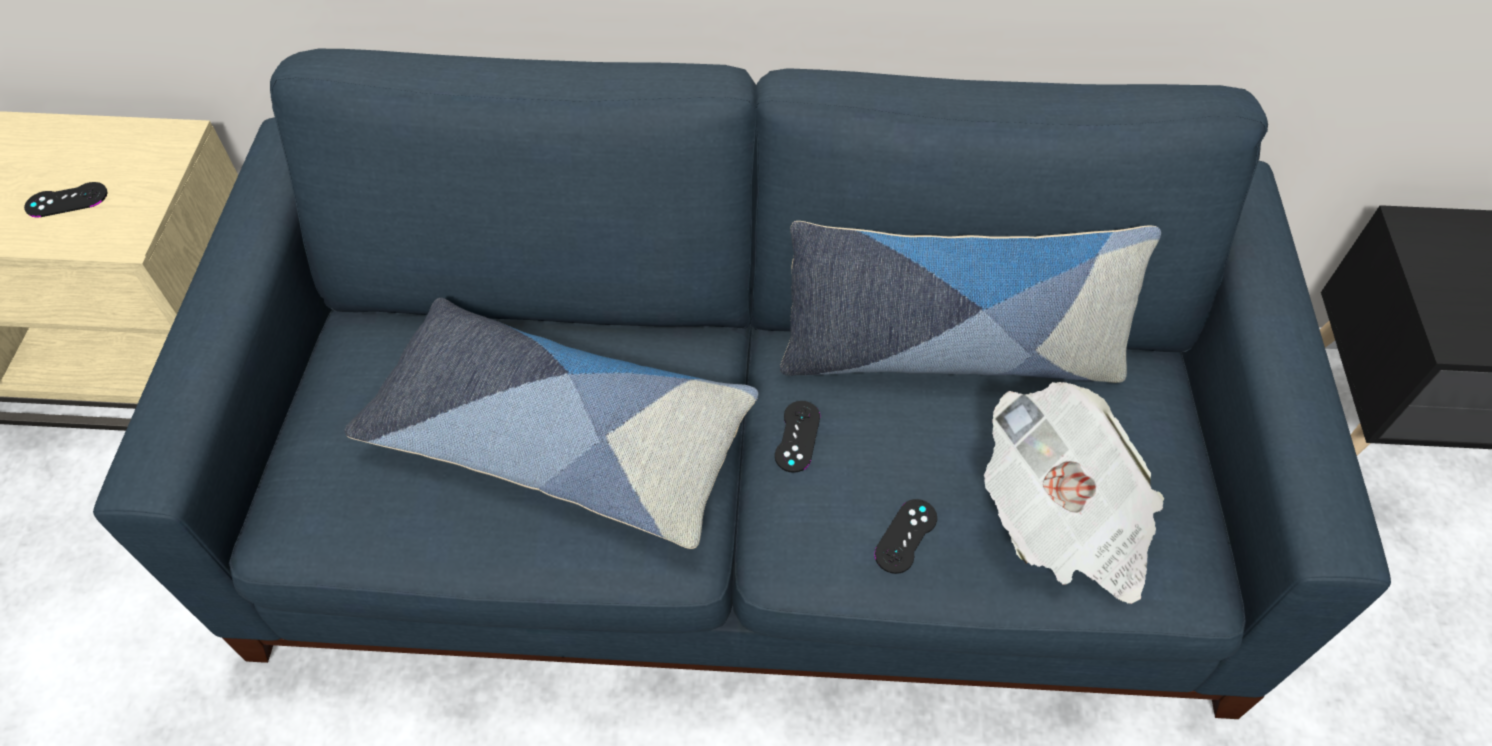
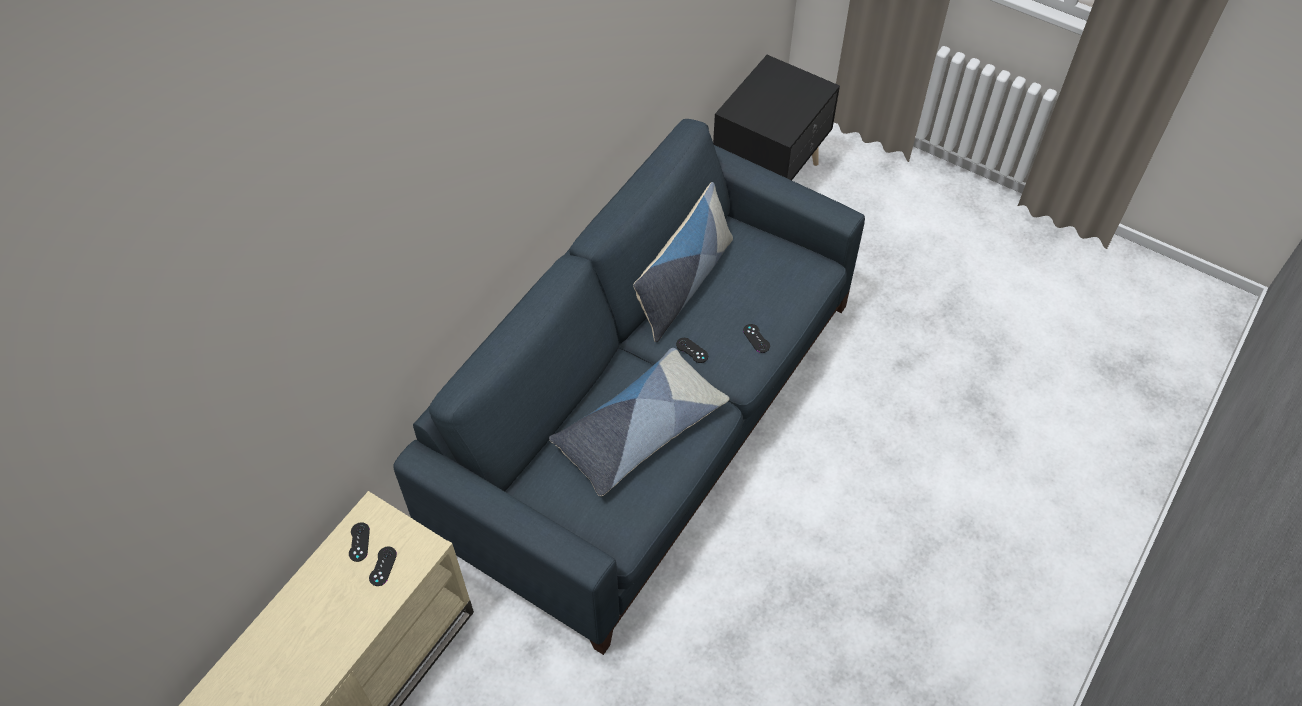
camera: 60 degrees left, 0 degrees up
newspaper [984,382,1164,604] -> none
none -> black game controller [349,522,370,562]

